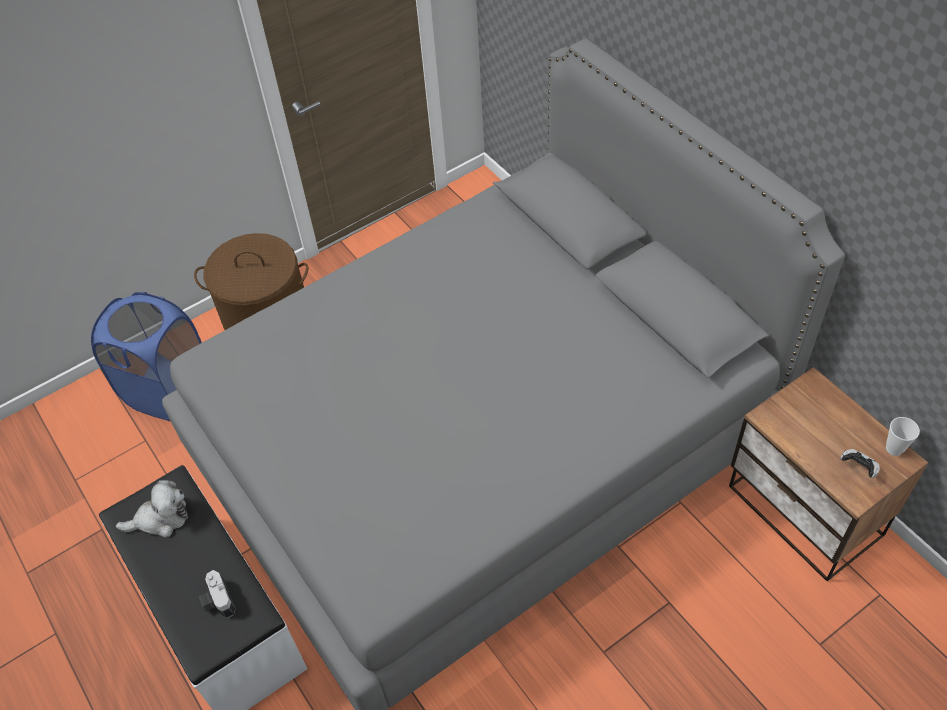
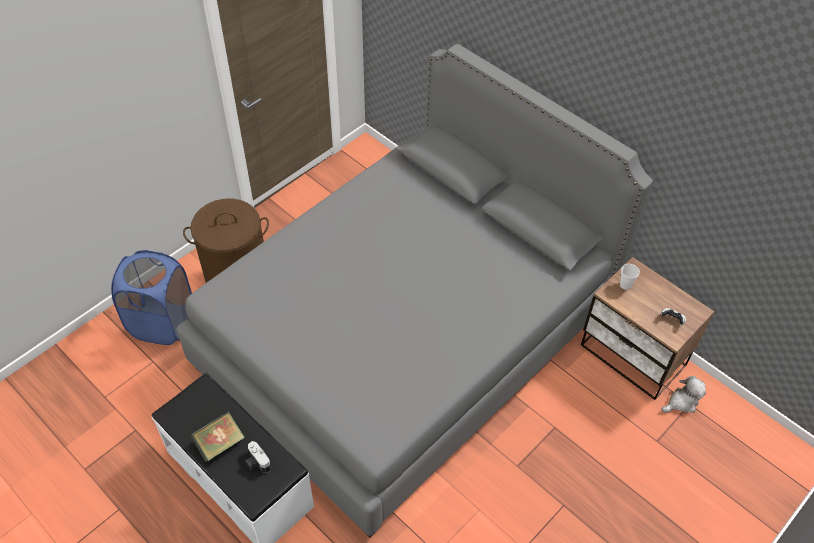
camera: 15 degrees left, 0 degrees up
plush toy [116,480,188,538] -> plush toy moved to [661,376,706,413]
cup [886,417,920,456] -> cup moved to [620,264,640,290]
none -> book [190,412,245,462]

